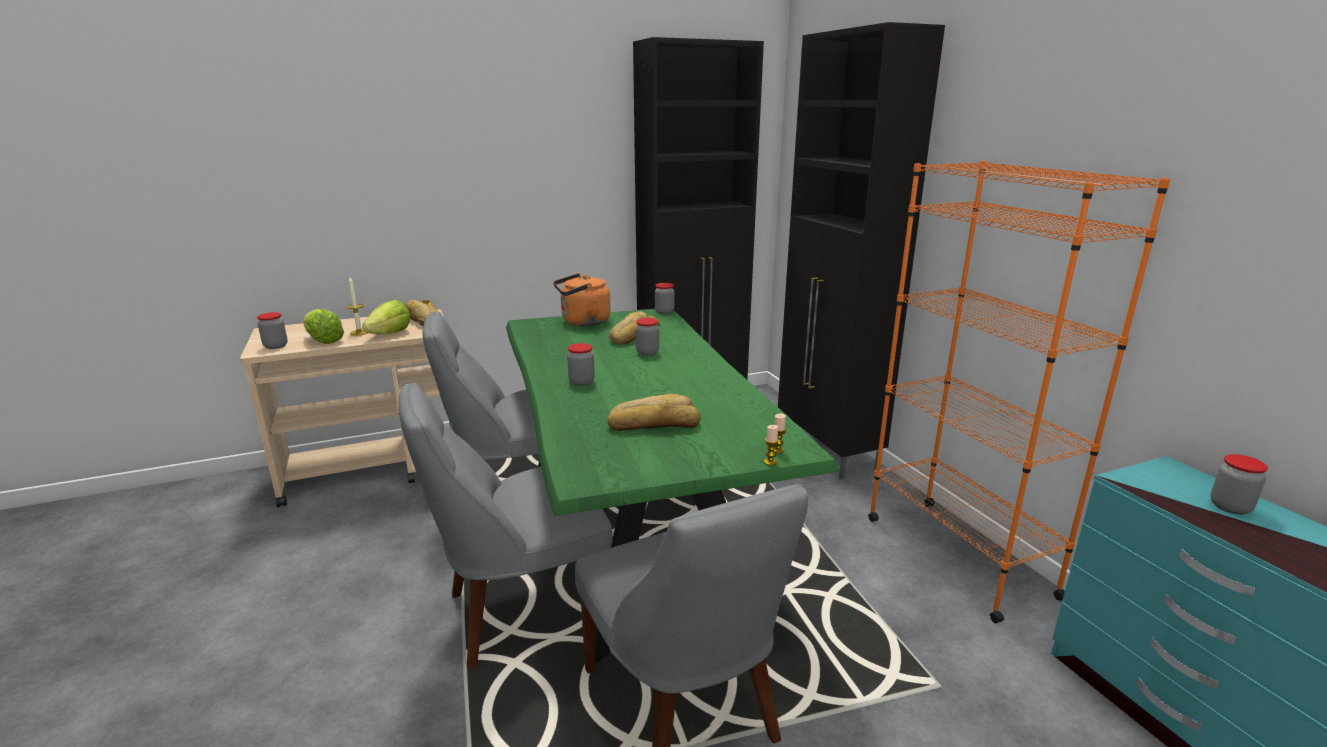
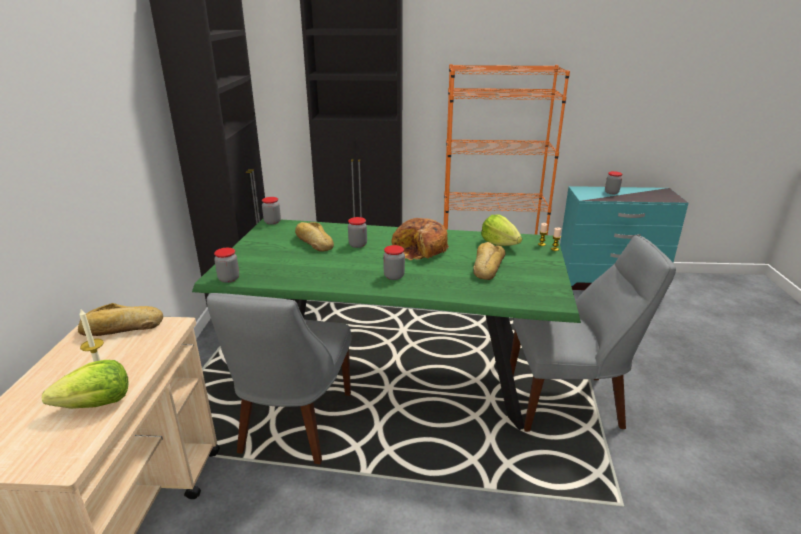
camera: 65 degrees left, 5 degrees up
jar [257,312,287,349] -> jar moved to [214,248,239,283]
lettuce [362,300,411,335] -> lettuce moved to [481,215,522,246]
grey chair [399,382,613,668] -> none
orange kettle [553,273,611,326] -> none
none -> bread [391,218,449,260]

